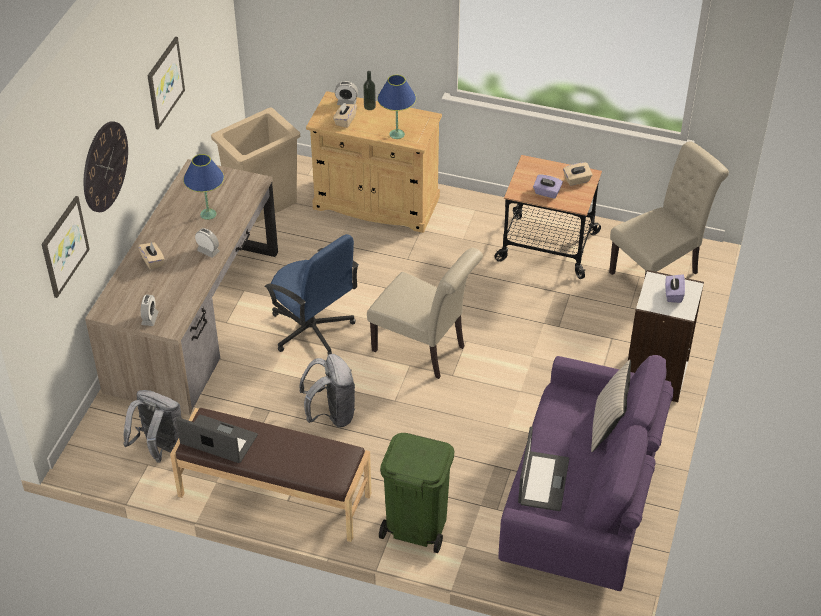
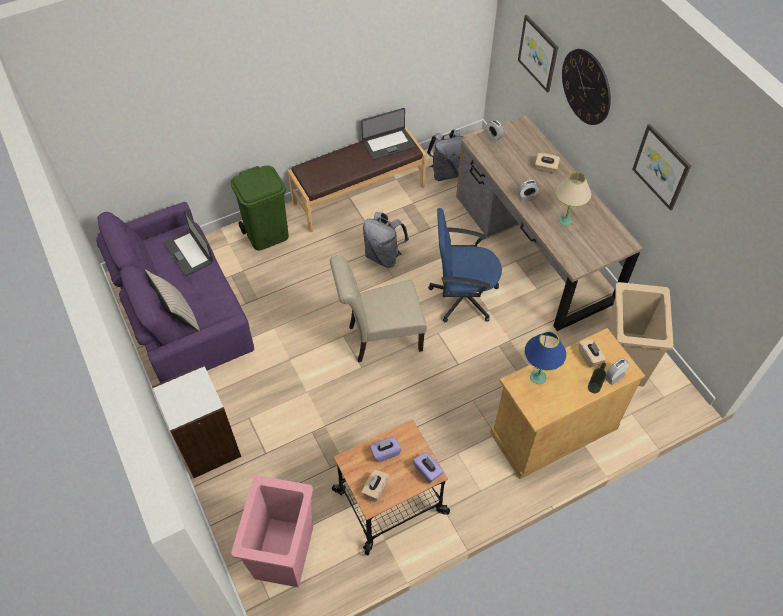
camera: 135 degrees right, 10 degrees up
blue table lamp [183,154,224,220] -> beige table lamp [555,172,592,226]
beige chair [609,141,729,280] -> pink trash can [231,475,313,587]
purple tissue box [665,275,685,303] -> purple tissue box moved to [413,452,443,483]

